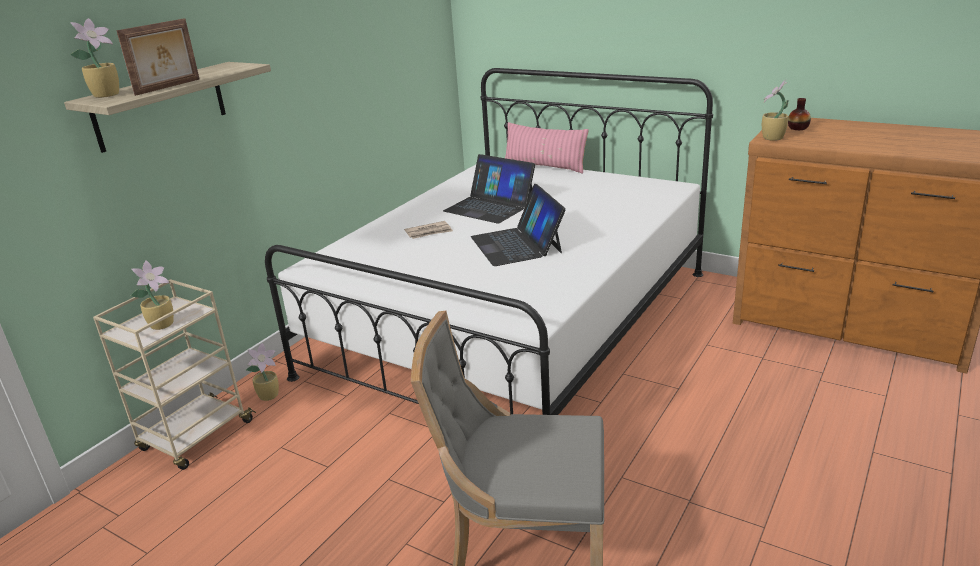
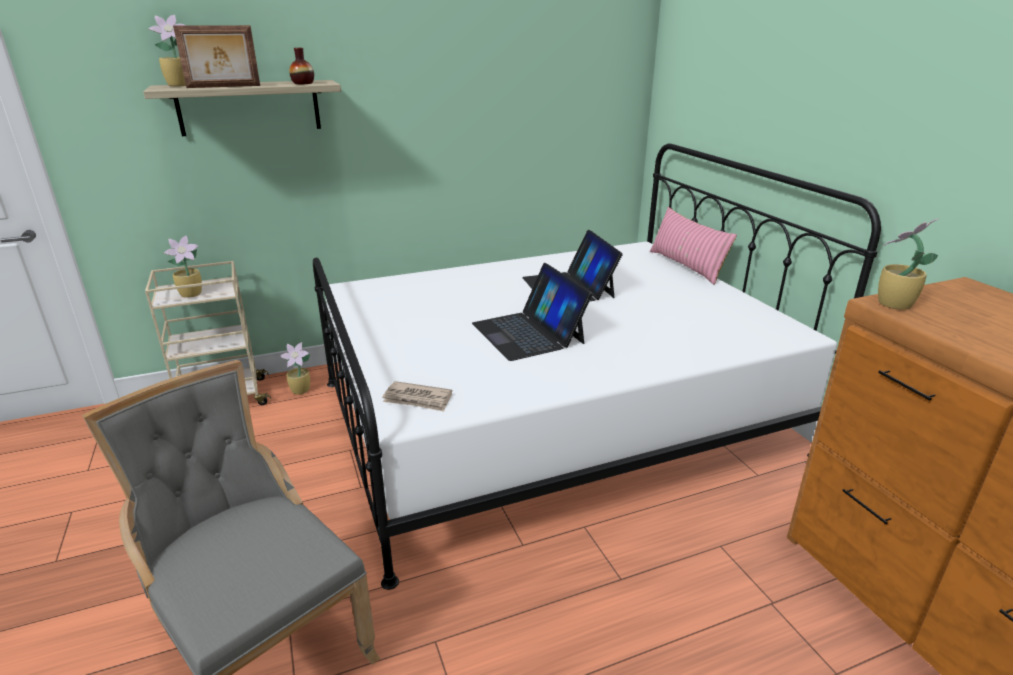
camera: 35 degrees right, 0 degrees up
newspaper [404,221,453,239] -> newspaper moved to [382,381,452,412]
laptop [471,184,566,266] -> laptop turned 45 degrees counterclockwise [472,263,592,361]
vase [788,98,811,130] -> vase moved to [289,48,314,84]

